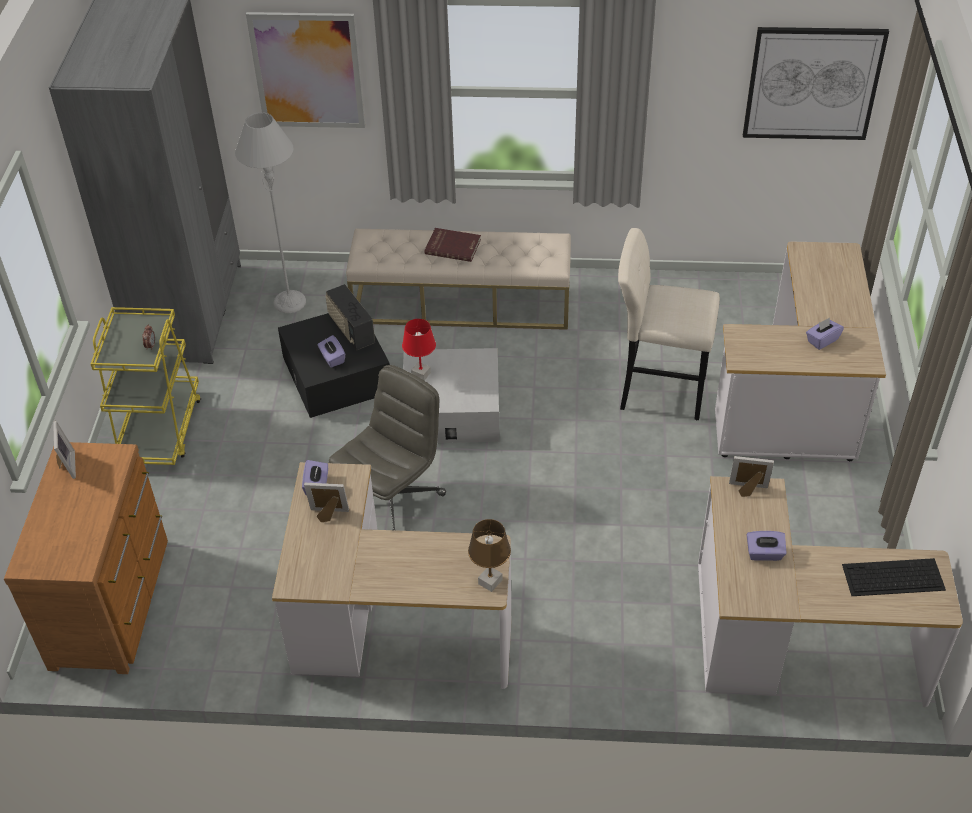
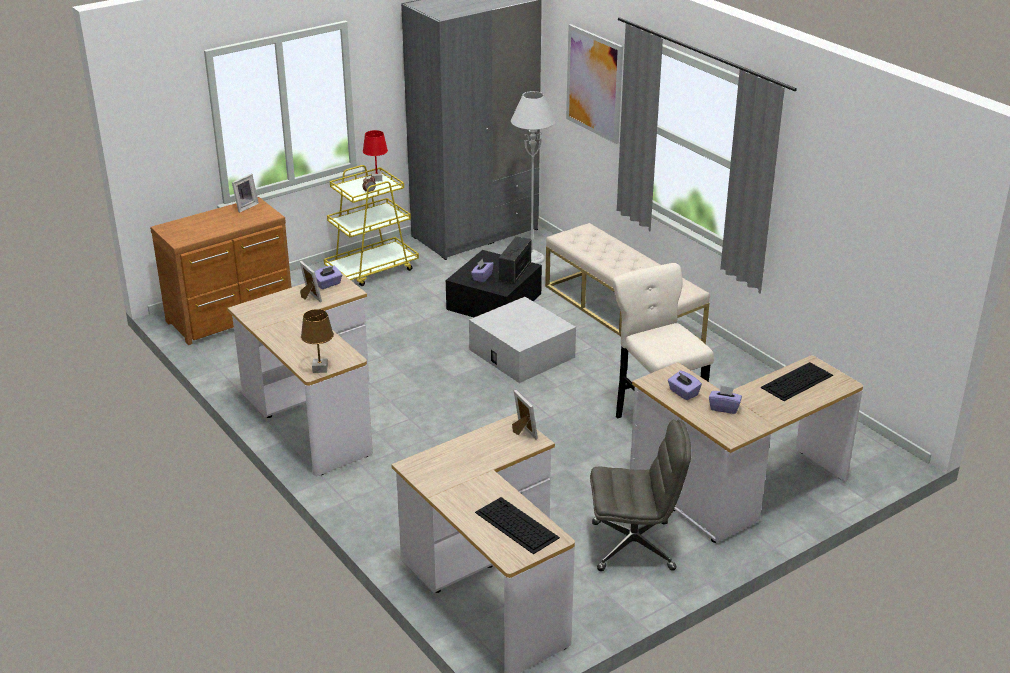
camera: 50 degrees right, 15 degrees down
grey office chair [329,365,446,530] -> grey office chair moved to [590,420,691,571]
red table lamp [402,319,436,381] -> red table lamp moved to [363,130,388,182]
red book [424,228,481,262] -> none
picture [743,27,889,140] -> none
purple tissue box [747,531,787,561] -> purple tissue box moved to [668,371,702,400]
none -> keyboard [761,362,833,401]

